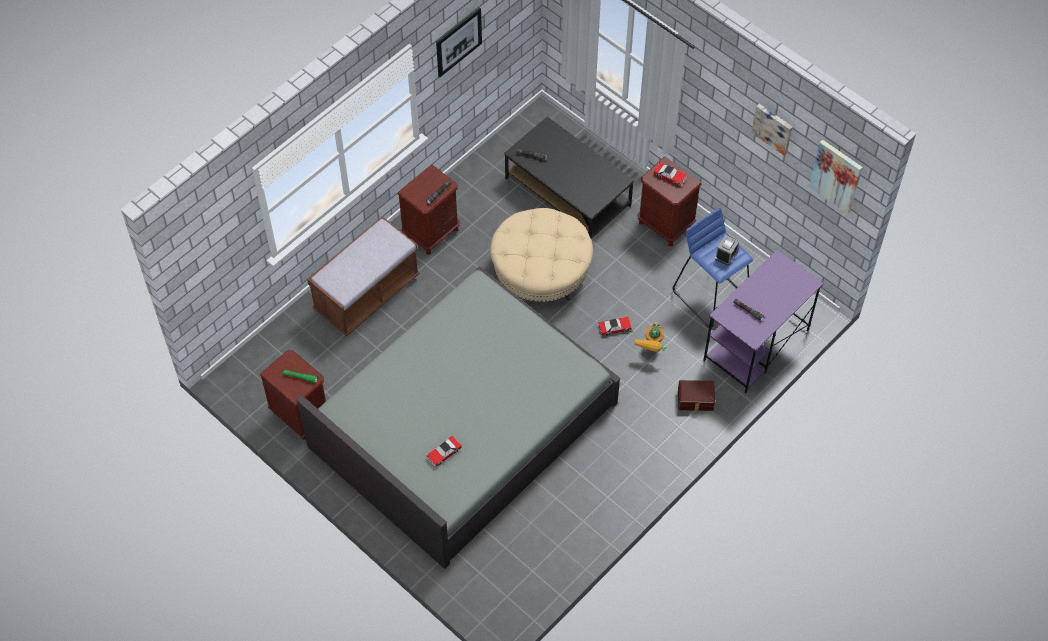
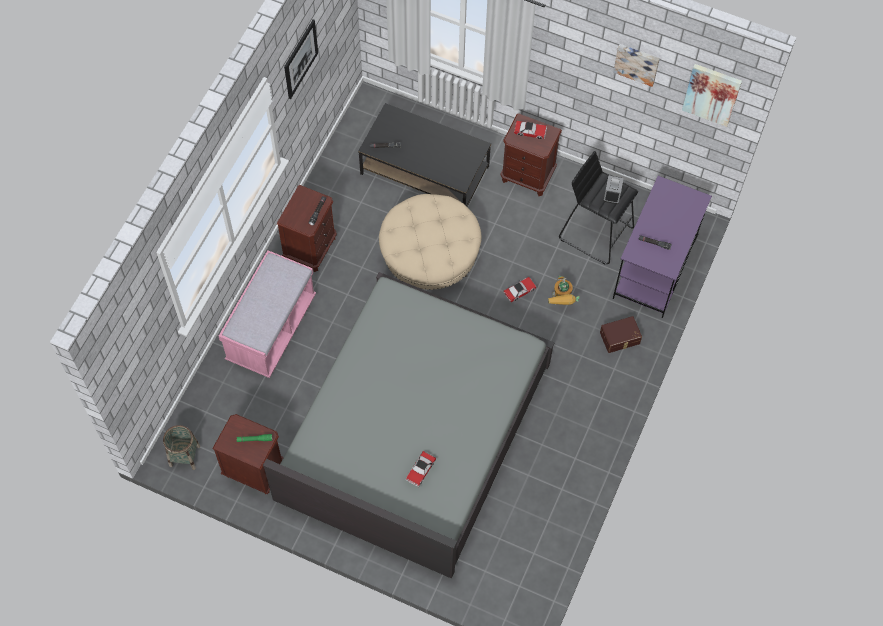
camera: 20 degrees left, 5 degrees up
brown bench [307,216,420,336] -> pink bench [219,250,316,378]
blue stool [673,208,753,327] -> black stool [559,151,638,265]
none -> basket [163,425,200,470]

